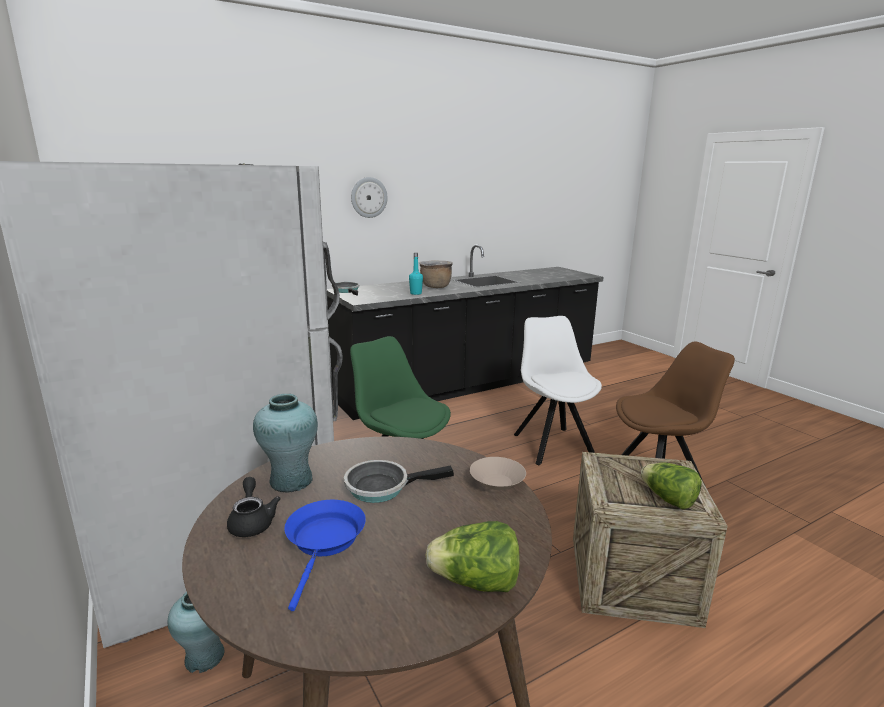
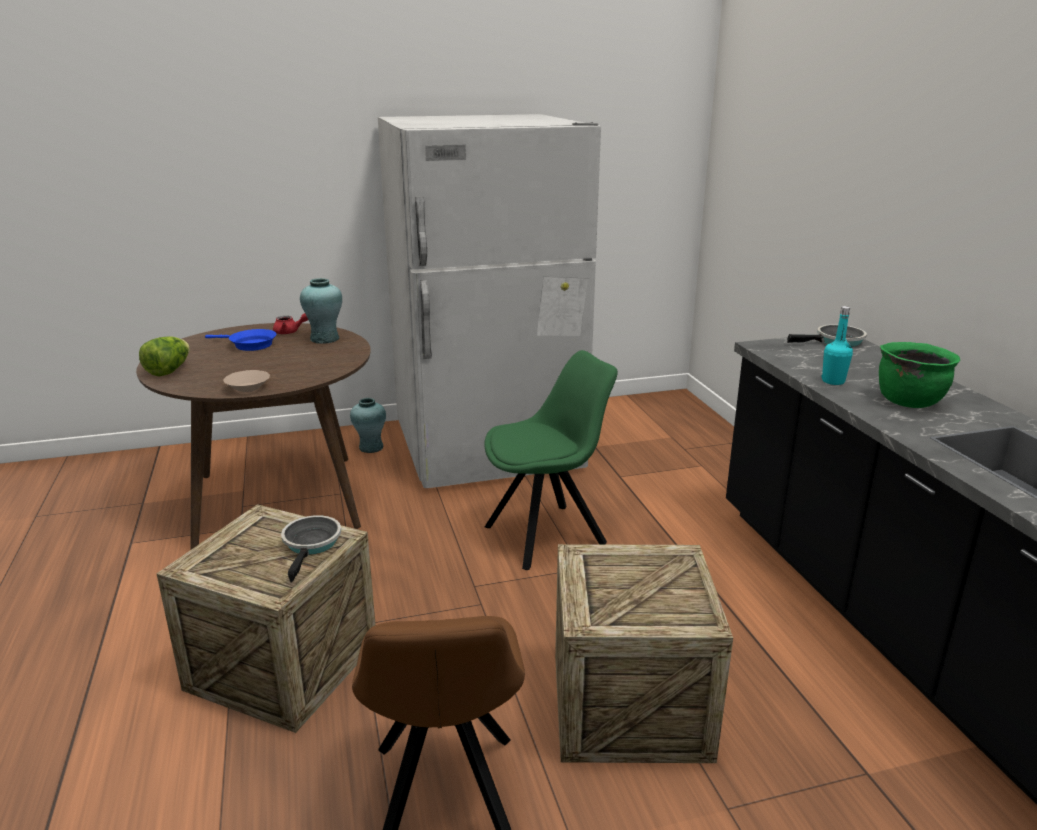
camera: 105 degrees right, 5 degrees up
black teapot [227,477,281,537] -> red teapot [273,313,308,334]
frying pan [344,460,454,503] -> frying pan moved to [281,515,341,582]
wall clock [351,177,388,218] -> none
brown cooking pot [419,260,453,288] -> green cooking pot [879,342,960,408]
white chair [514,316,602,465] -> crate [555,544,733,763]
lettuce [641,463,702,509] -> none

